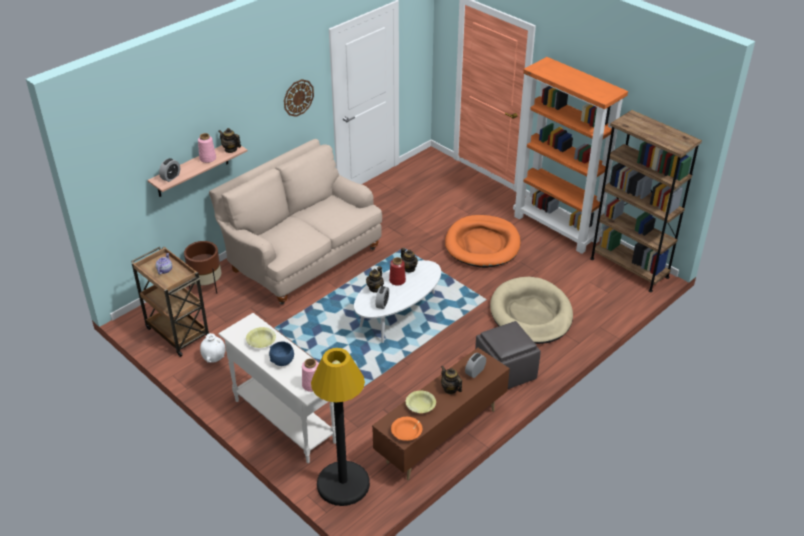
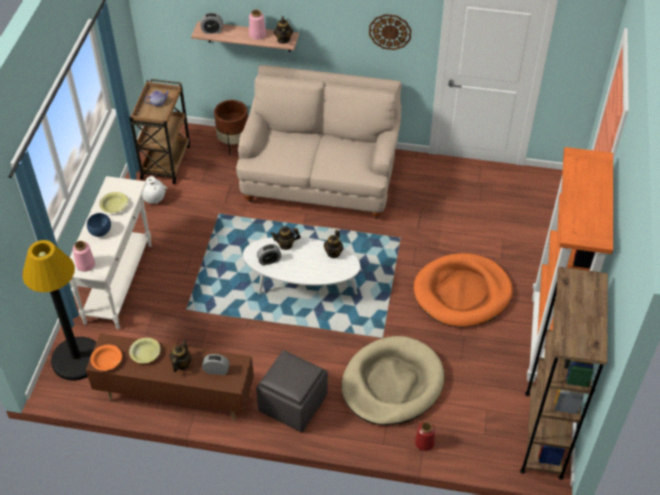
camera: 55 degrees right, 10 degrees up
red vase [389,257,406,286] -> red vase moved to [415,422,435,451]

